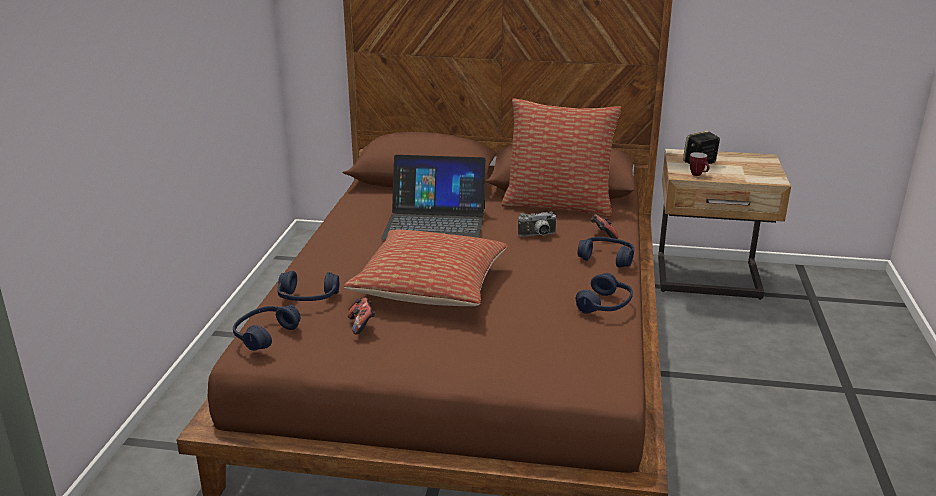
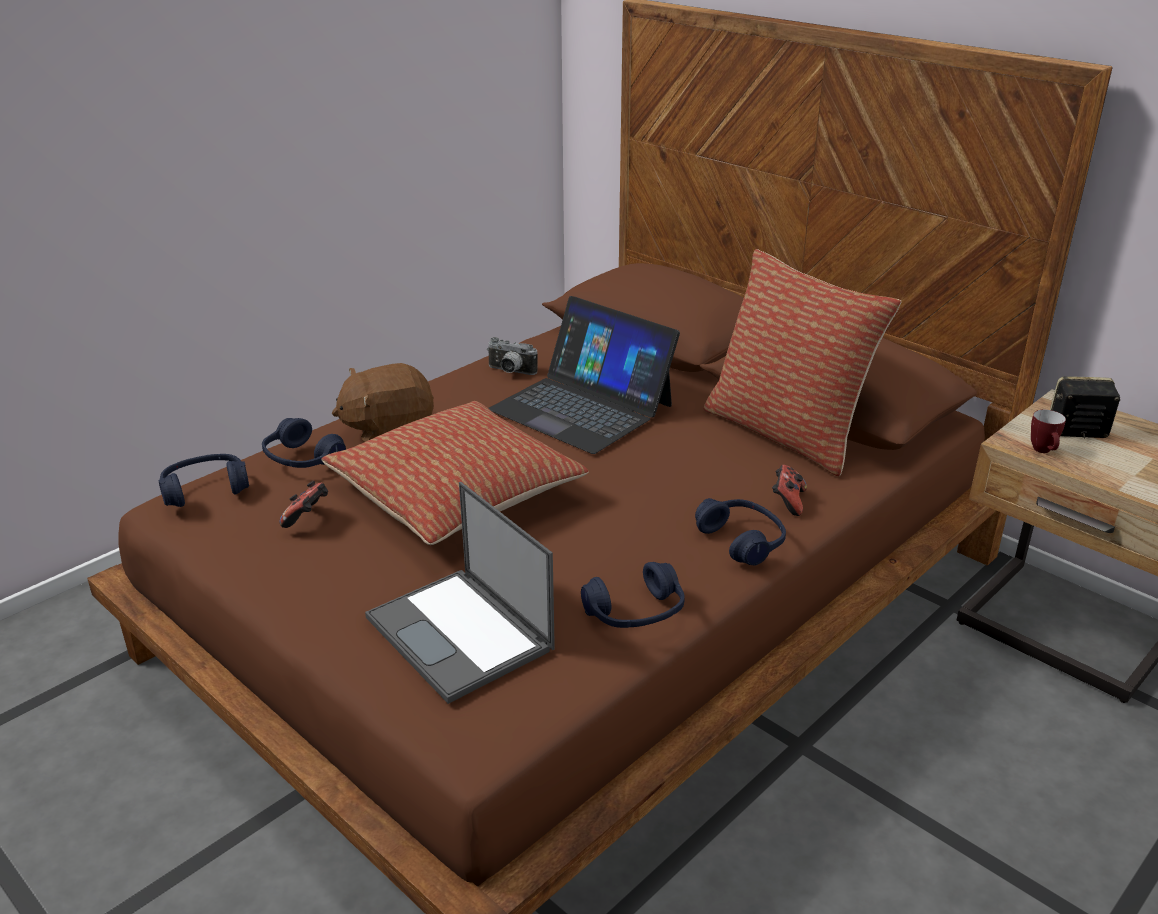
camera: 35 degrees right, 5 degrees up
camera [518,212,557,237] -> camera moved to [487,337,538,375]
none -> brown plush toy [332,363,434,442]
none -> laptop [365,482,555,704]

